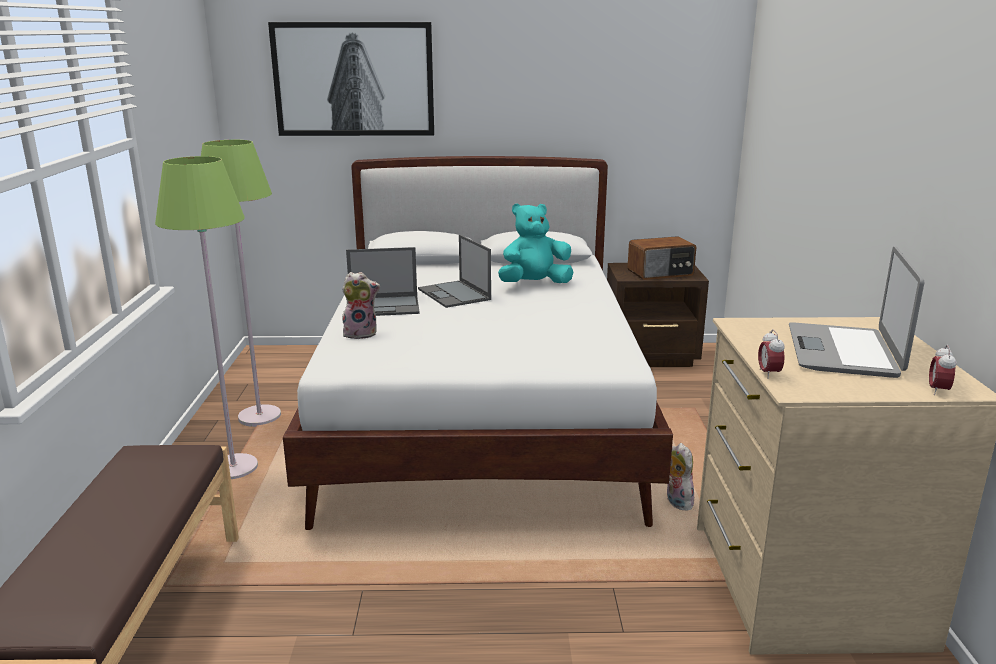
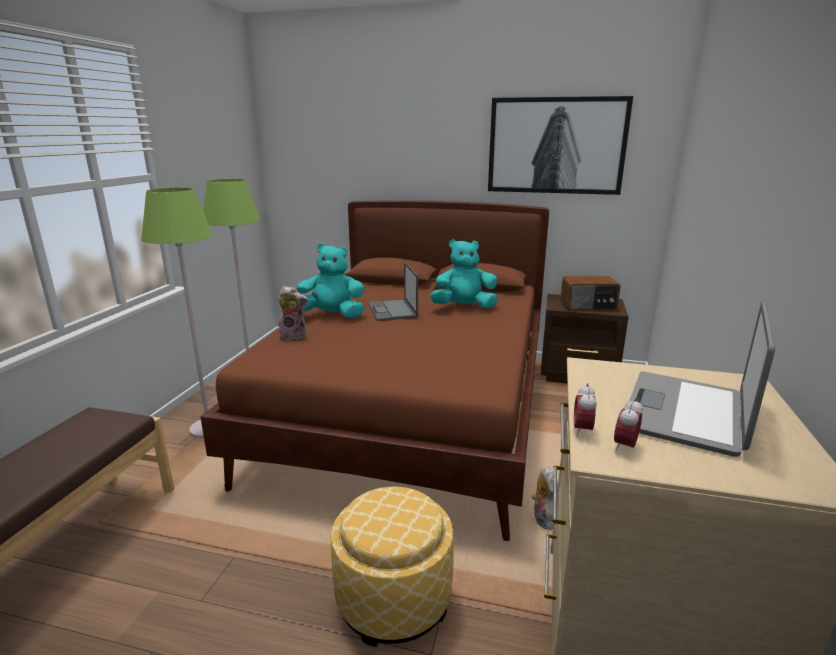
camera: 15 degrees right, 0 degrees up
picture [268,22,434,136] -> picture moved to [488,96,633,195]
white bed [283,156,673,530] -> brown bed [200,200,549,541]
laptop [346,247,420,316] -> turquoise plush toy [297,244,365,318]
alarm clock [929,345,956,395] -> alarm clock moved to [614,398,643,452]
none -> ottoman [331,487,454,647]

